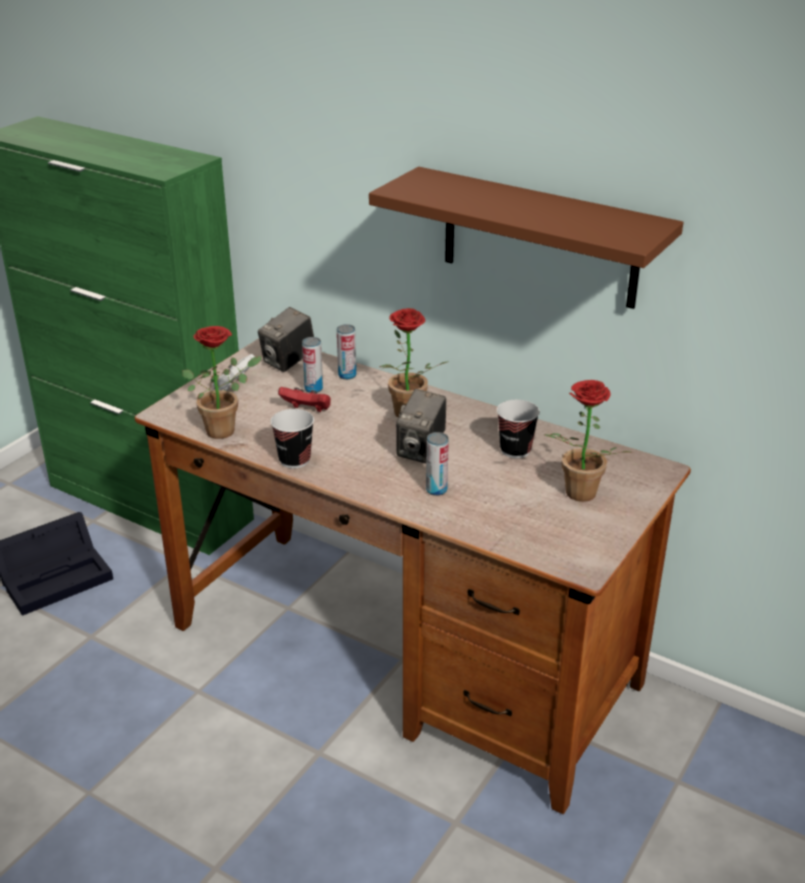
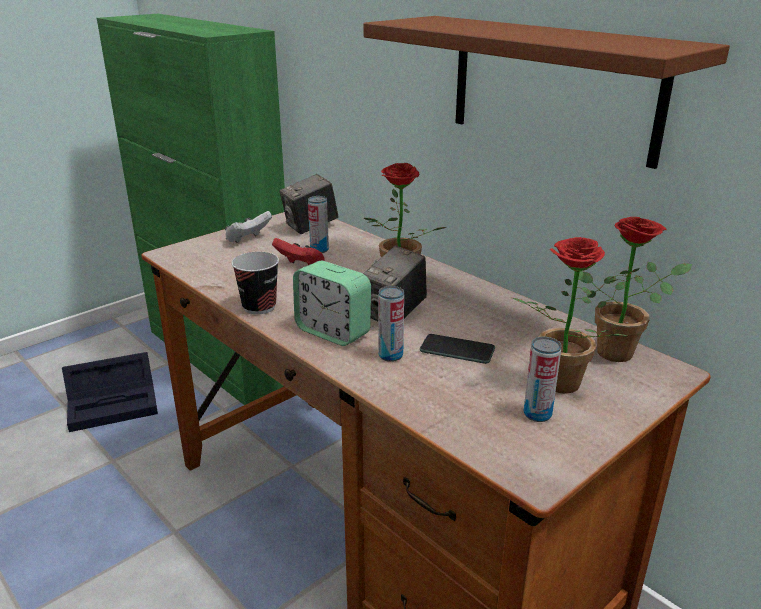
camera: 15 degrees right, 5 degrees down
potted plant [182,326,262,439] -> potted plant moved to [580,217,692,362]
can [337,324,356,380] -> can moved to [524,337,562,422]
cup [497,400,540,458] -> none
none -> alarm clock [293,261,371,346]
none -> phone [420,334,495,364]

